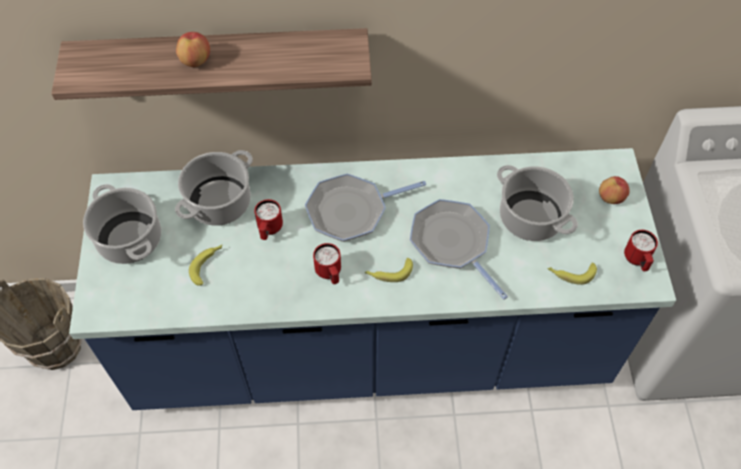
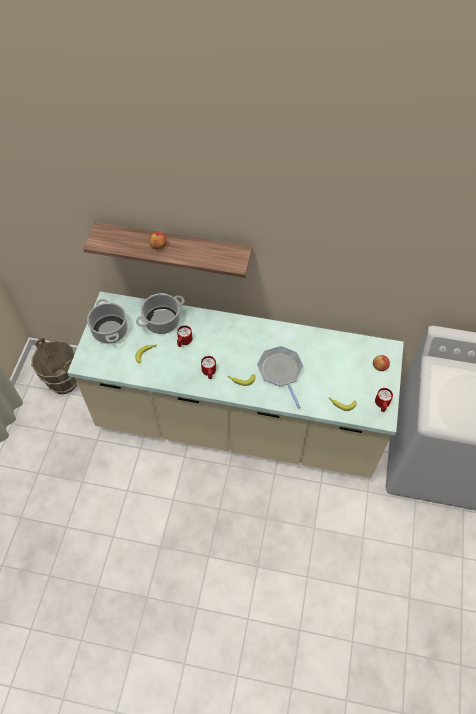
camera: 15 degrees right, 0 degrees up
blue counter [69,148,676,410] -> beige counter [67,291,404,478]
frying pan [305,173,426,242] -> none
cooking pot [497,165,578,241] -> none

